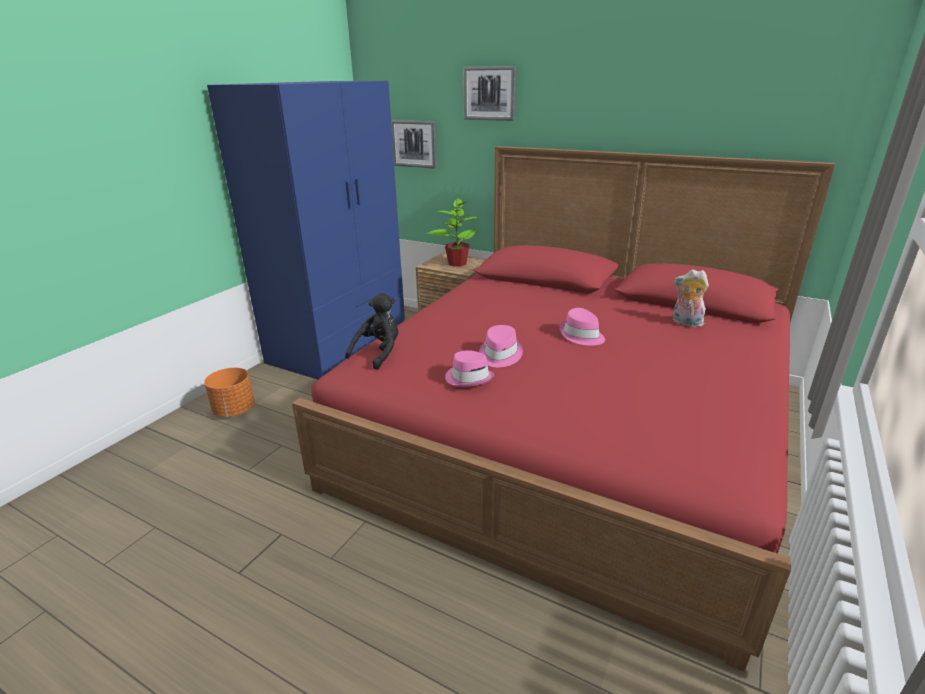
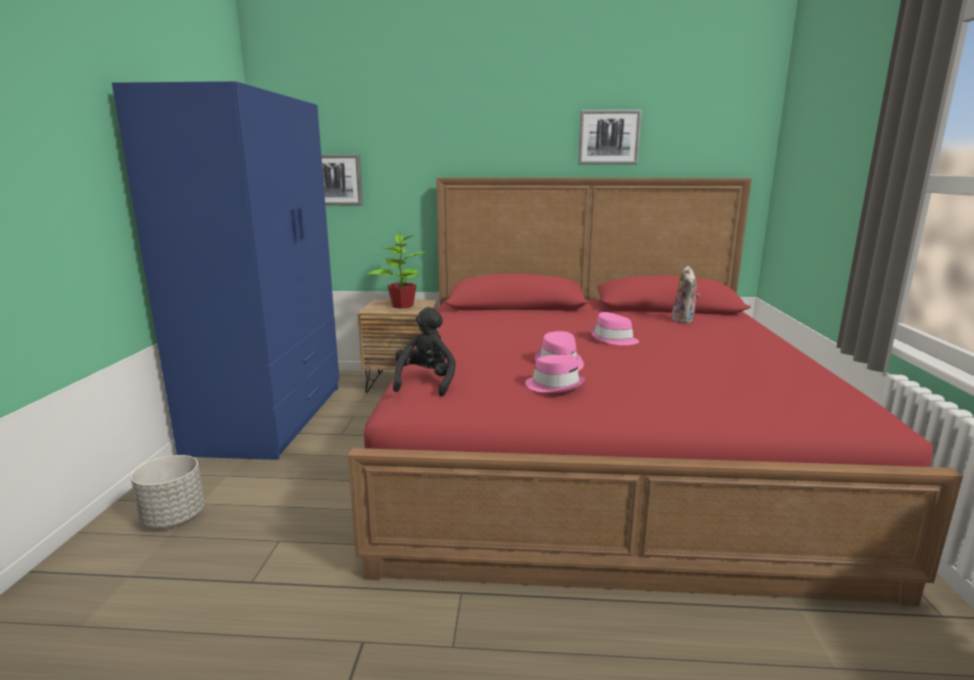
camera: 25 degrees left, 10 degrees down
orange planter [204,368,255,417] -> grey planter [131,455,205,528]
picture [463,66,516,121] -> picture moved to [578,109,642,164]
plush toy [673,269,709,327] -> plush toy turned 90 degrees counterclockwise [672,266,700,323]

